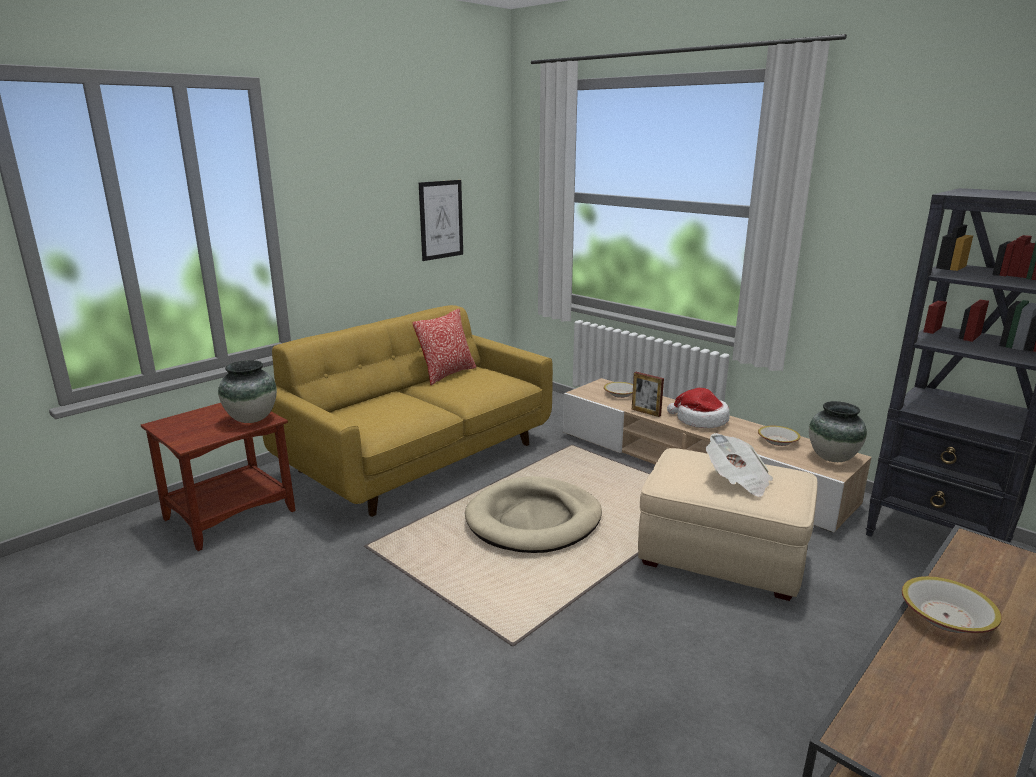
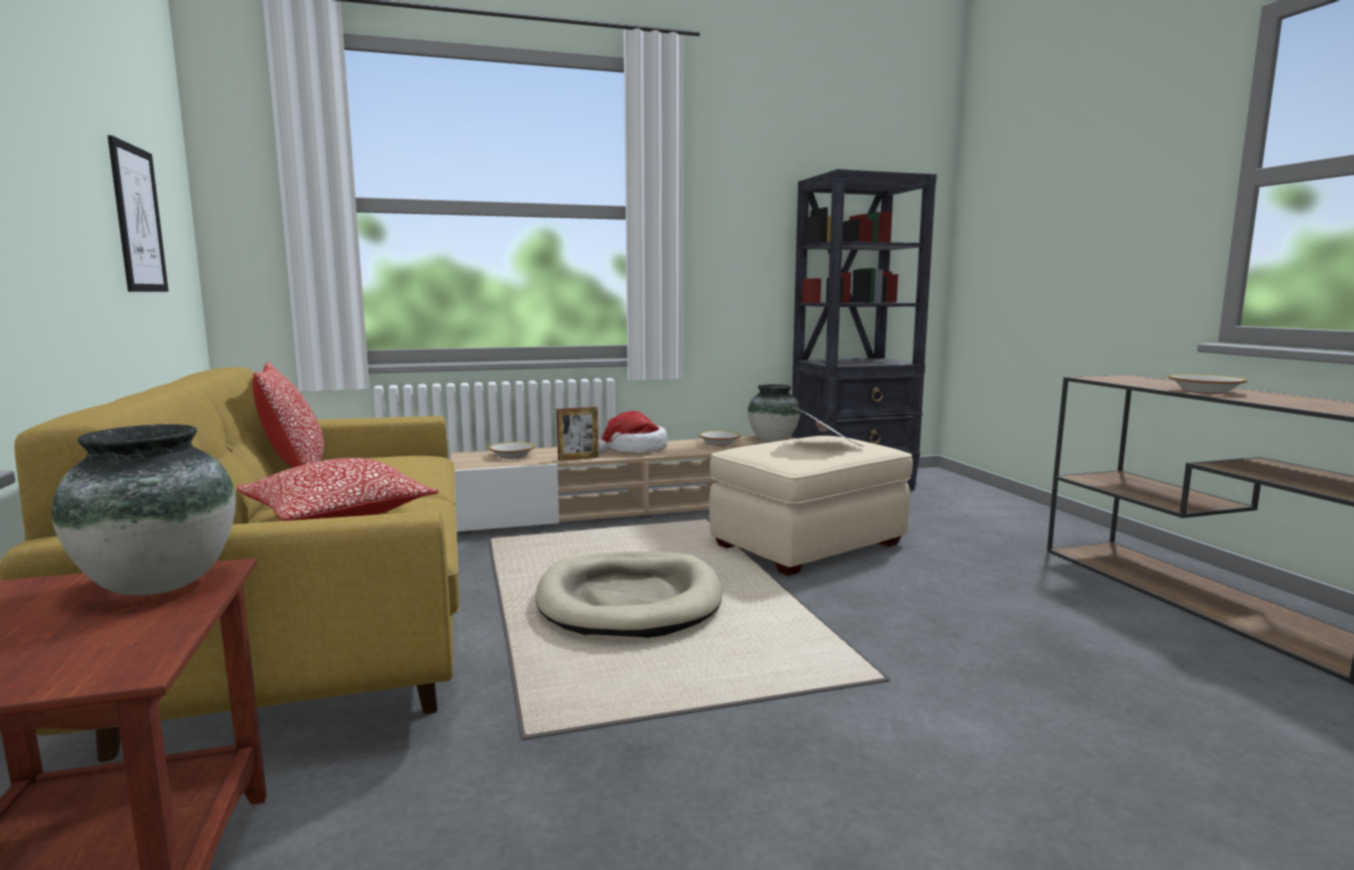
camera: 60 degrees left, 10 degrees down
none -> pillow [236,458,439,521]

